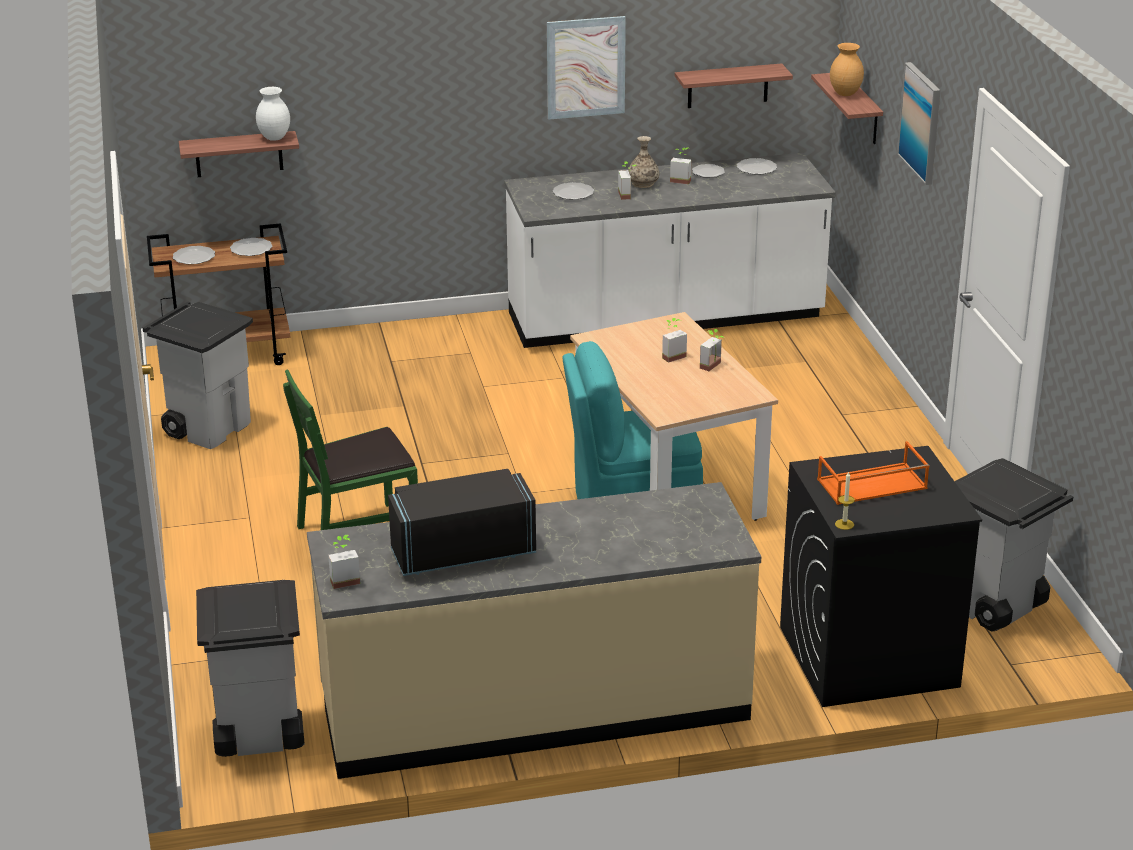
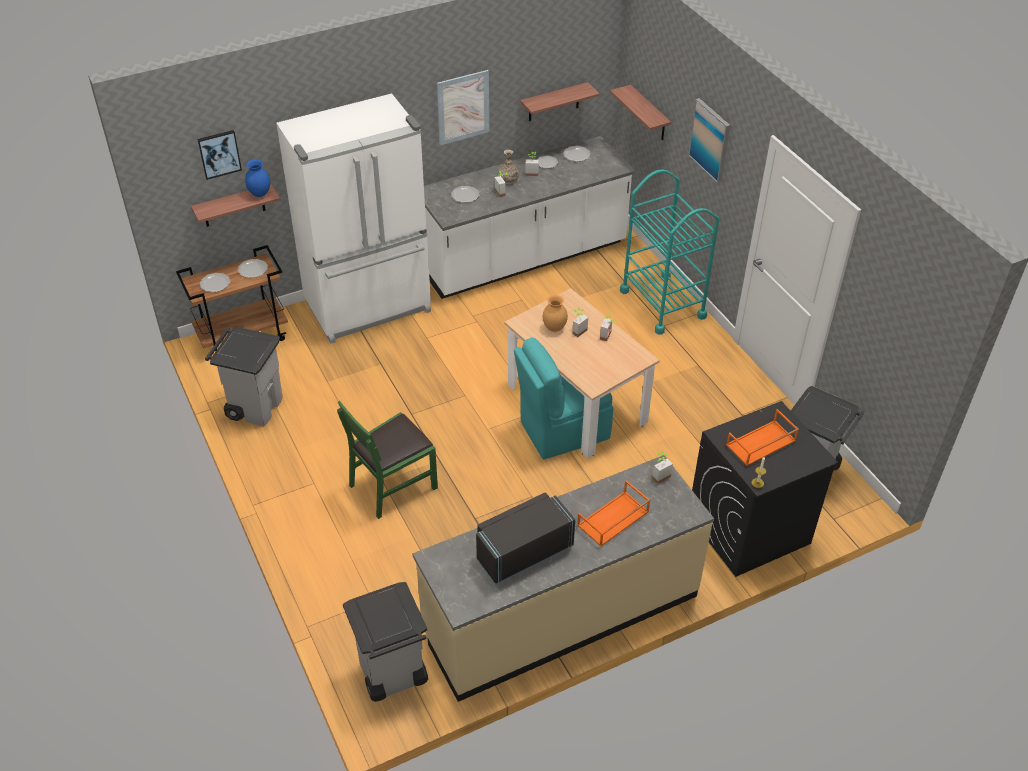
camera: 15 degrees left, 15 degrees up
white vase [256,87,290,141] -> blue vase [245,159,270,197]
potted plant [328,535,360,589] -> potted plant moved to [652,451,673,484]
brown vase [830,43,864,96] -> brown vase moved to [543,295,568,332]
none -> picture [197,130,242,180]
none -> white fridge [276,93,431,344]
none -> orange tray [577,480,650,547]
none -> turquoise cart [620,169,719,335]

